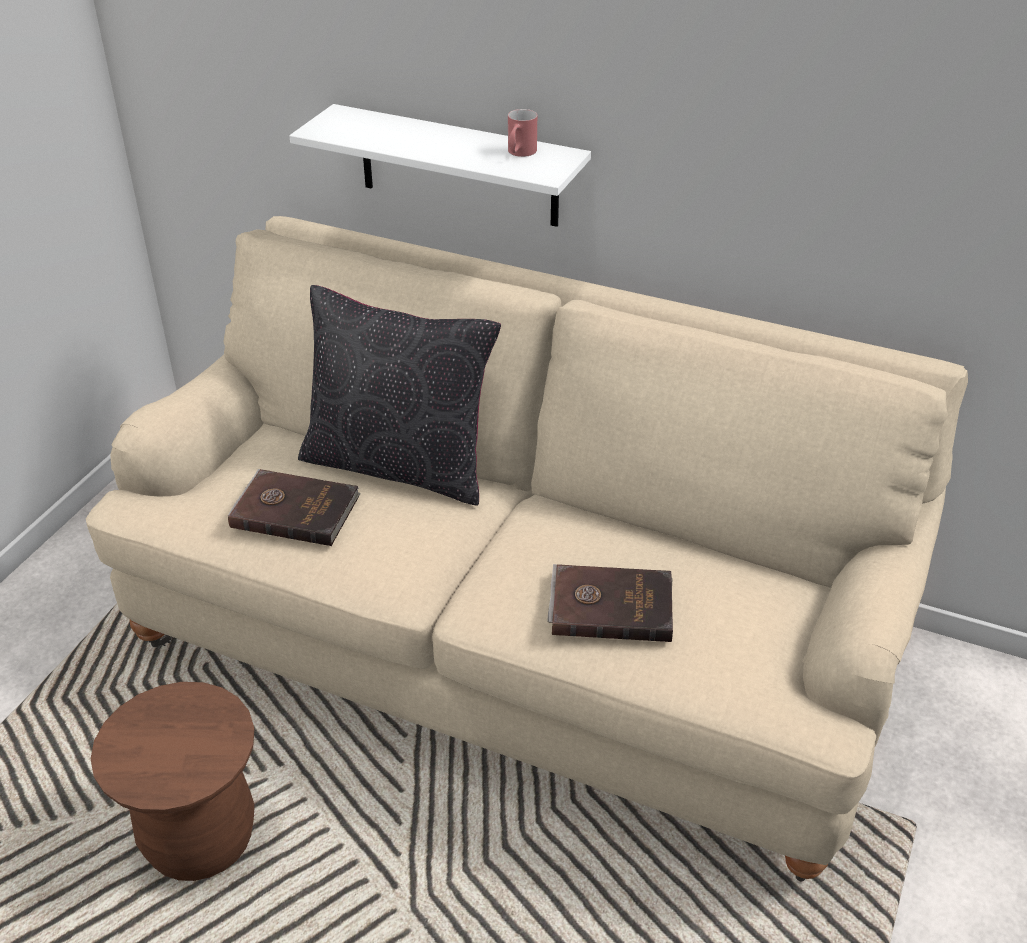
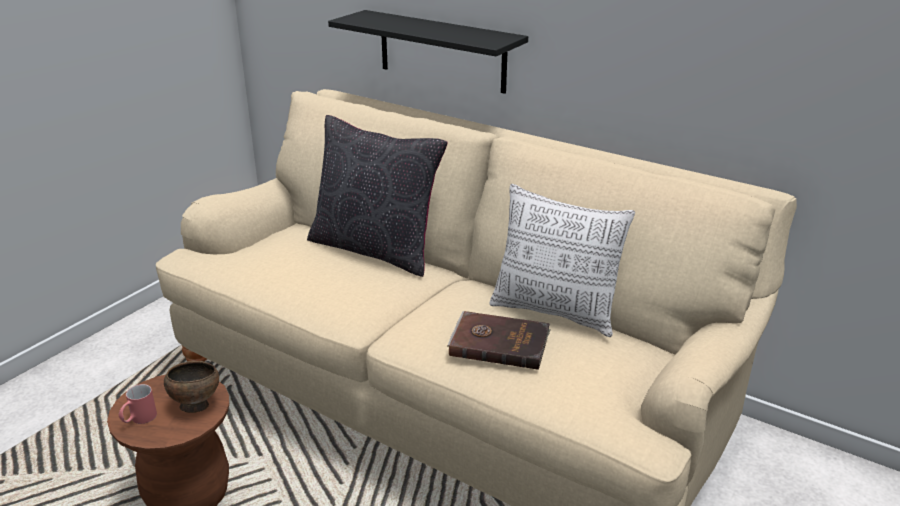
camera: 10 degrees right, 10 degrees down
brown book [228,469,361,546] -> none
white shelf [289,104,591,227] -> black shelf [328,10,528,94]
red mug [508,109,537,157] -> red mug moved to [119,384,157,424]
none -> brown bowl [164,361,219,413]
none -> pillow [489,184,635,337]

